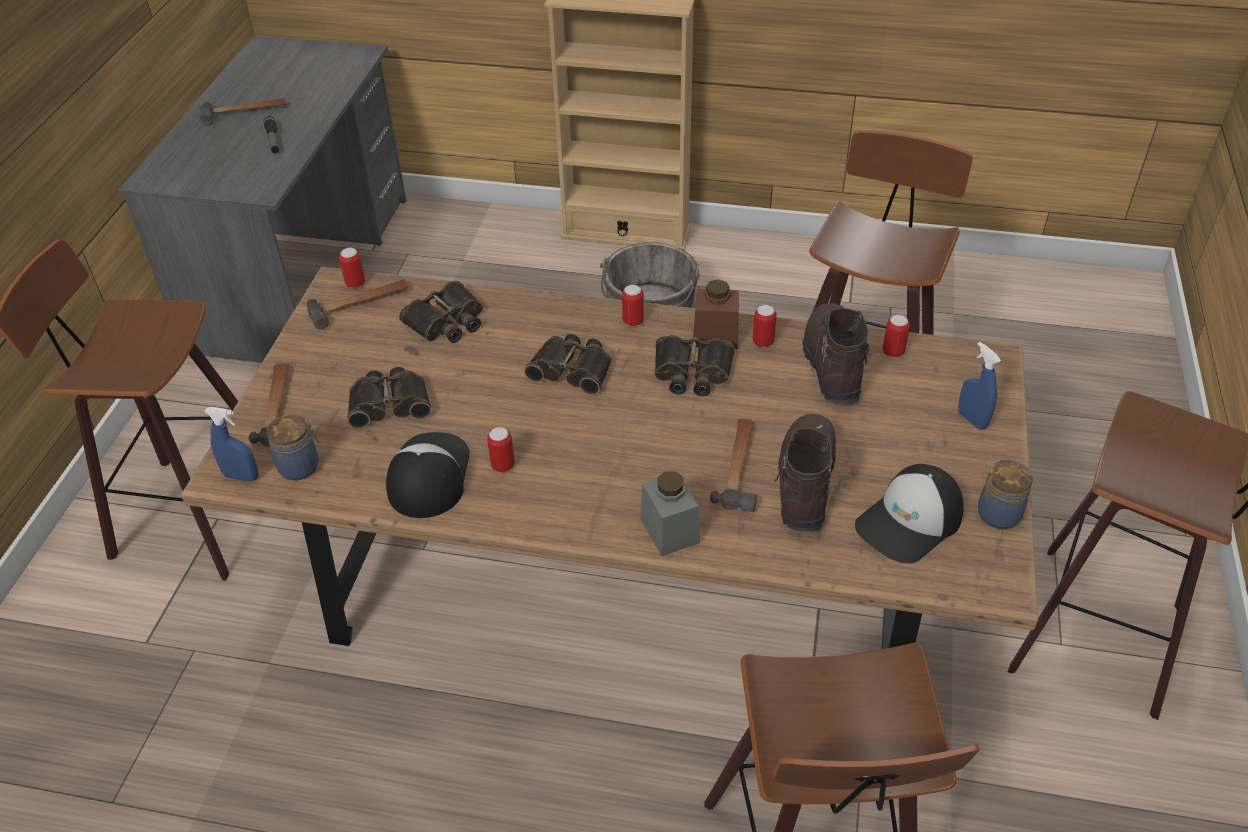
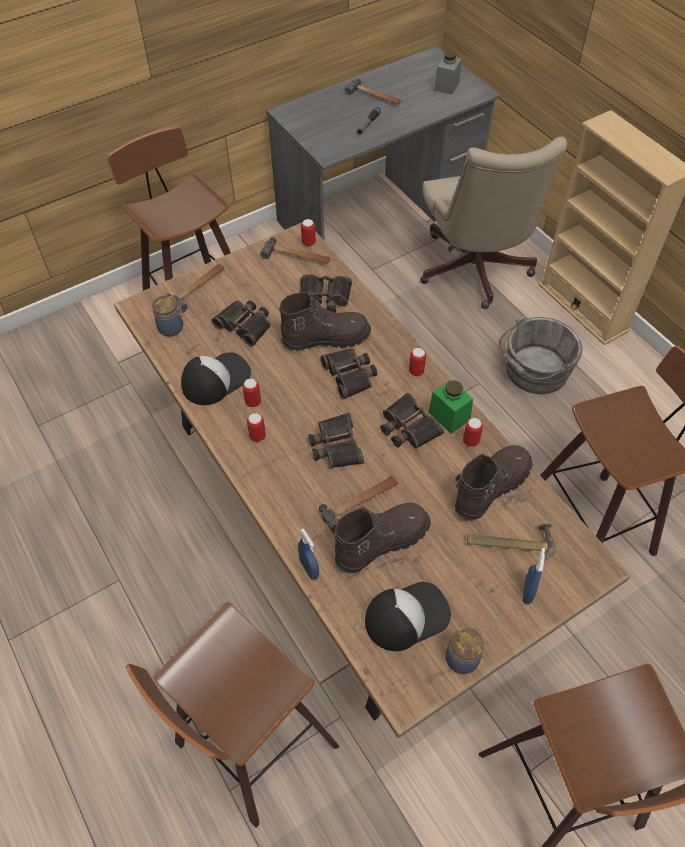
camera: 45 degrees right, 10 degrees up
blue spray bottle [204,407,259,482] -> blue spray bottle moved to [298,528,319,580]
grey jar [641,471,700,556] -> grey jar moved to [434,51,462,95]
brown jar [692,279,739,349] -> green jar [428,379,473,433]
cap [855,464,964,563] -> cap turned 150 degrees clockwise [365,582,451,651]
can [882,315,910,358] -> can moved to [247,413,266,442]
none -> brown boot [279,292,371,351]
none -> binoculars [308,412,364,468]
none -> beige office chair [420,137,567,309]
none -> hammer [467,523,556,563]

